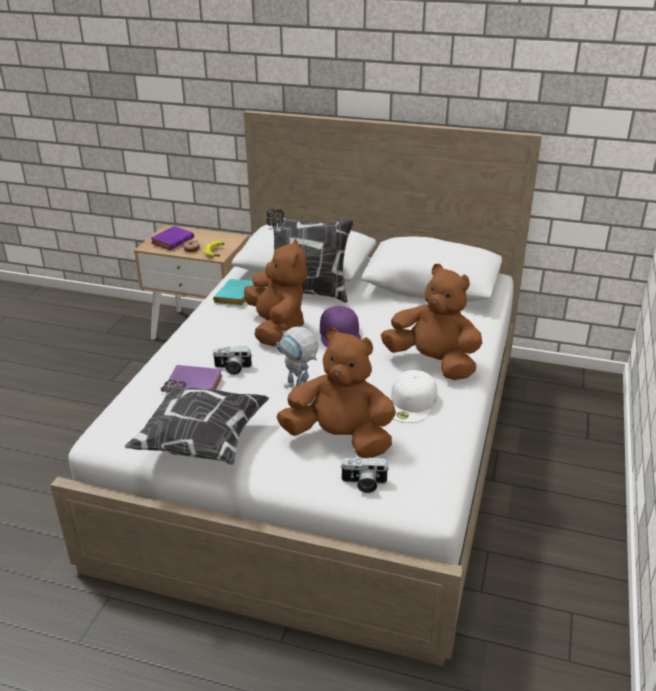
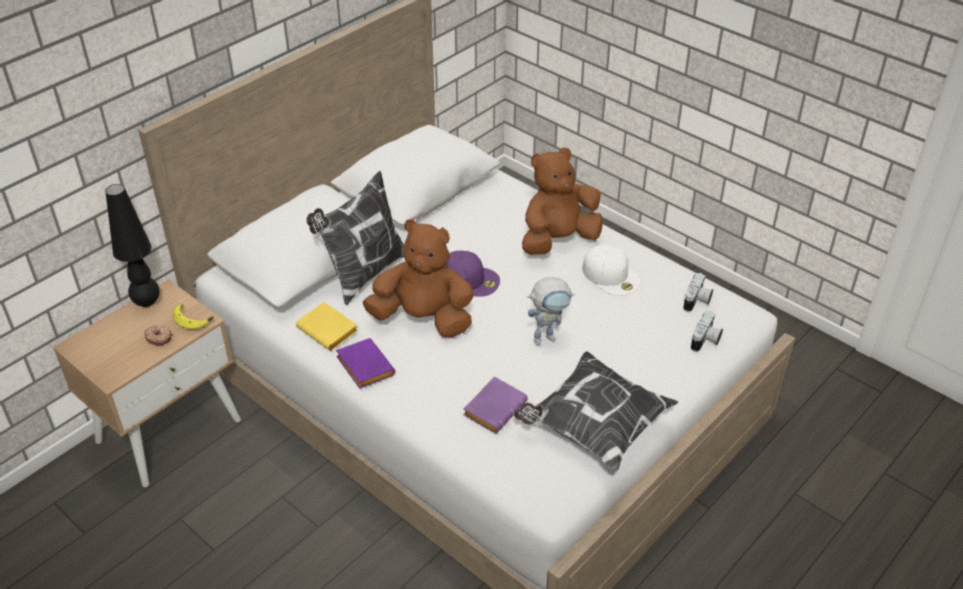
camera: 65 degrees left, 10 degrees up
purple book [151,226,194,250] -> purple book moved to [336,338,395,389]
camera [212,347,252,375] -> camera moved to [683,273,713,312]
turquoise book [213,279,254,306] -> yellow book [296,302,358,351]
brown plush toy [276,328,396,458] -> none
none -> black table lamp [105,184,160,307]

